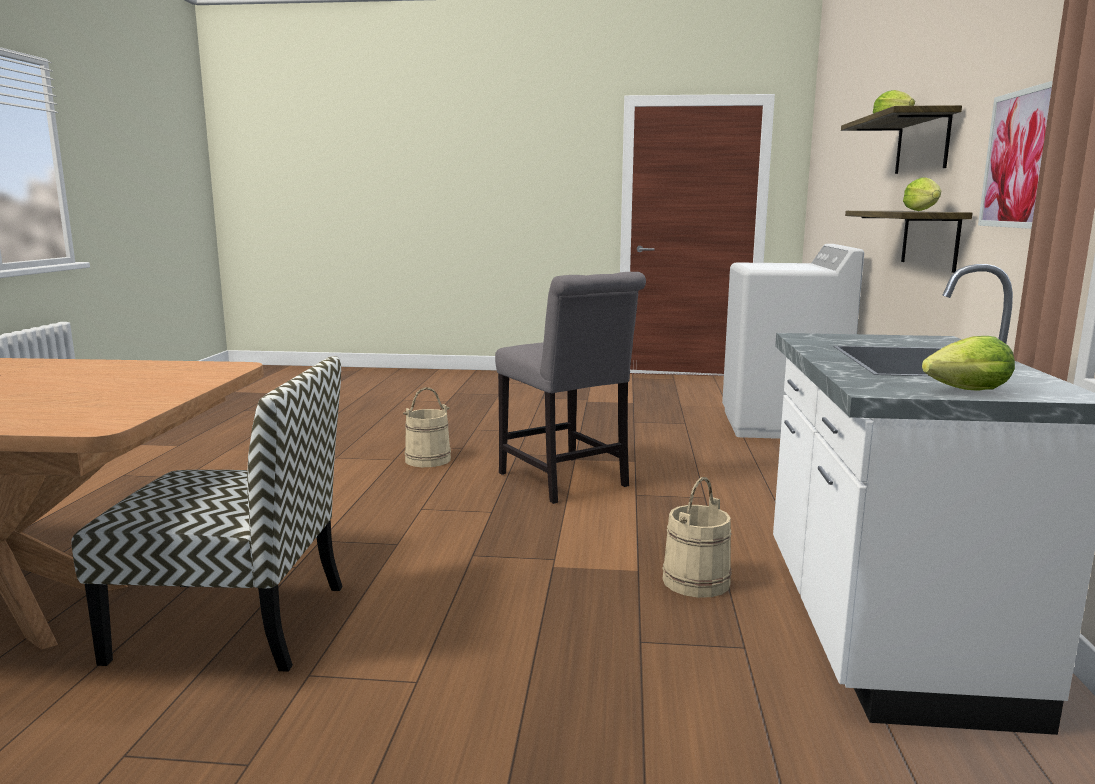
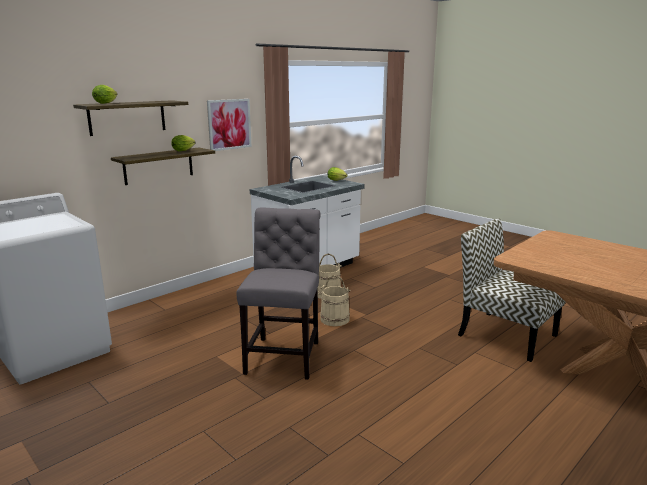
camera: 140 degrees left, 5 degrees up
beige bucket [403,387,451,467] -> beige bucket moved to [320,275,351,326]

